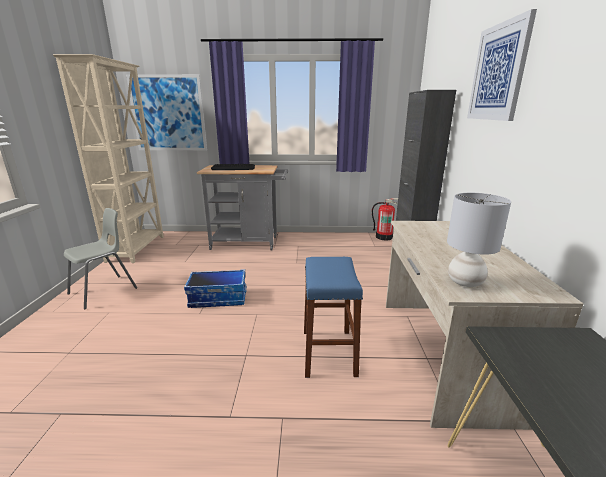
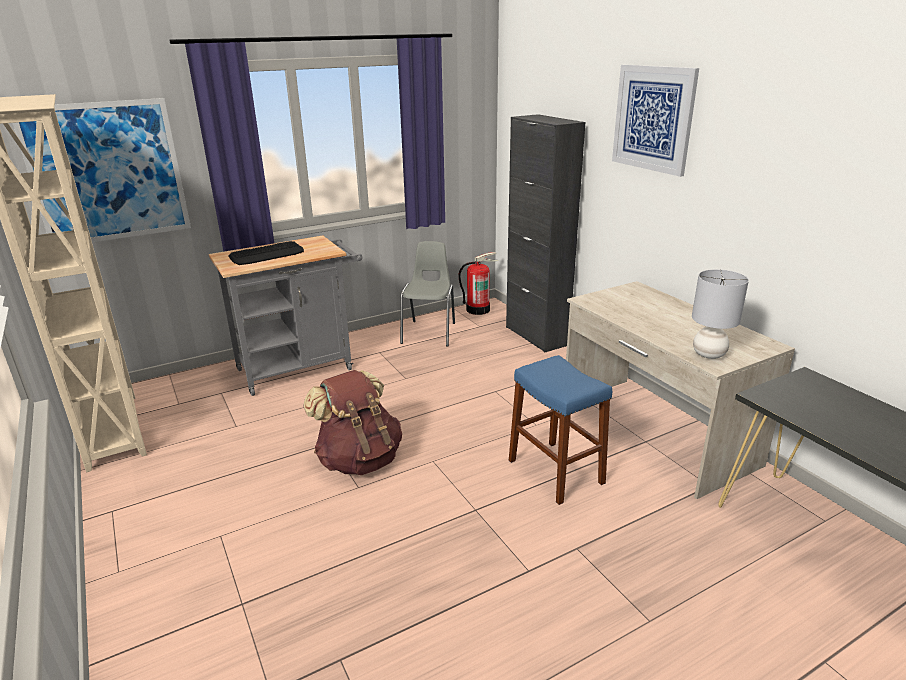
camera: 30 degrees left, 5 degrees up
grey chair [64,208,137,309] -> grey chair moved to [400,241,455,346]
storage box [184,269,247,308] -> brown backpack [303,370,402,475]

